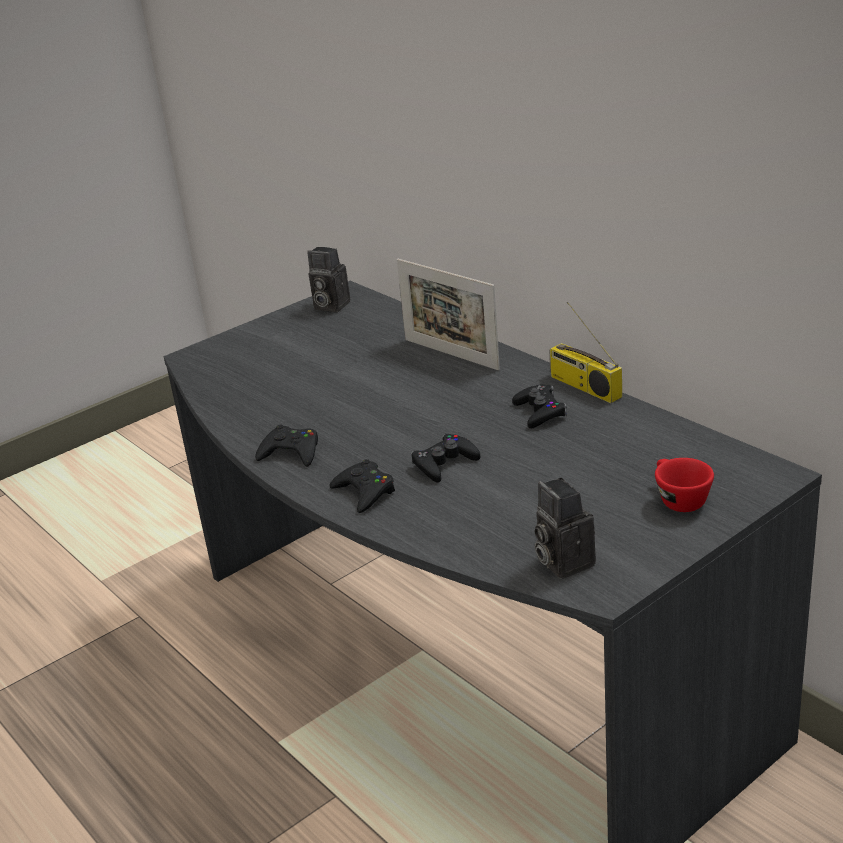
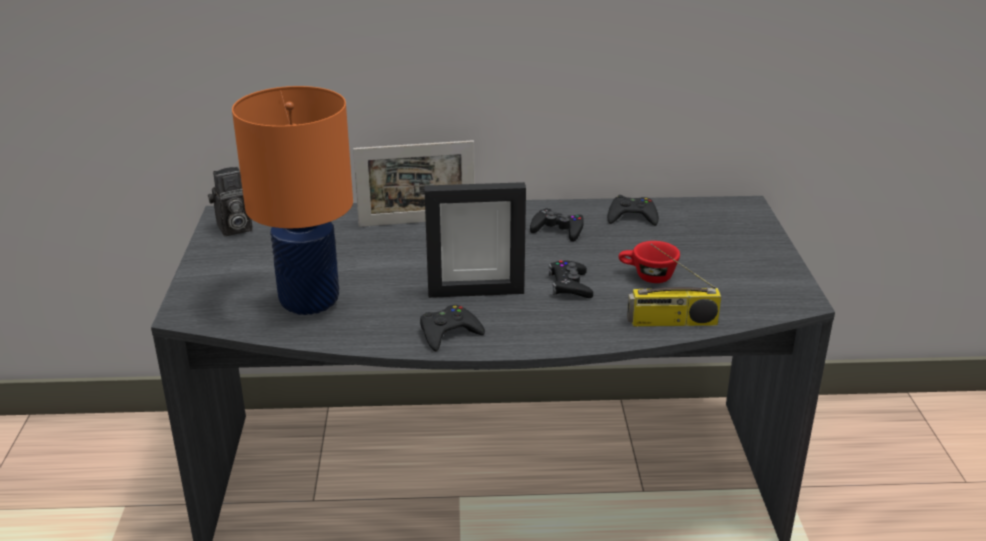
camera: 55 degrees left, 0 degrees up
black game controller [330,459,395,513] -> black game controller moved to [607,195,659,226]
camera [534,477,596,579] -> none
radio [549,302,622,403] -> radio moved to [627,244,721,327]
red cup [655,458,714,512] -> red cup moved to [619,241,680,283]
none -> orange table lamp [232,86,353,315]
none -> picture frame [424,182,526,298]

